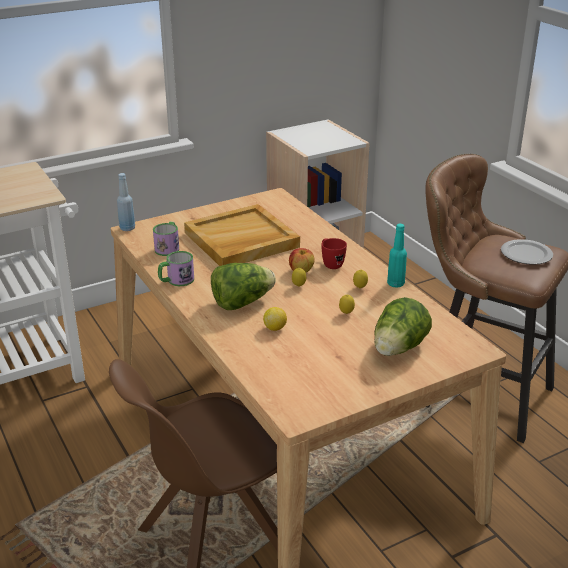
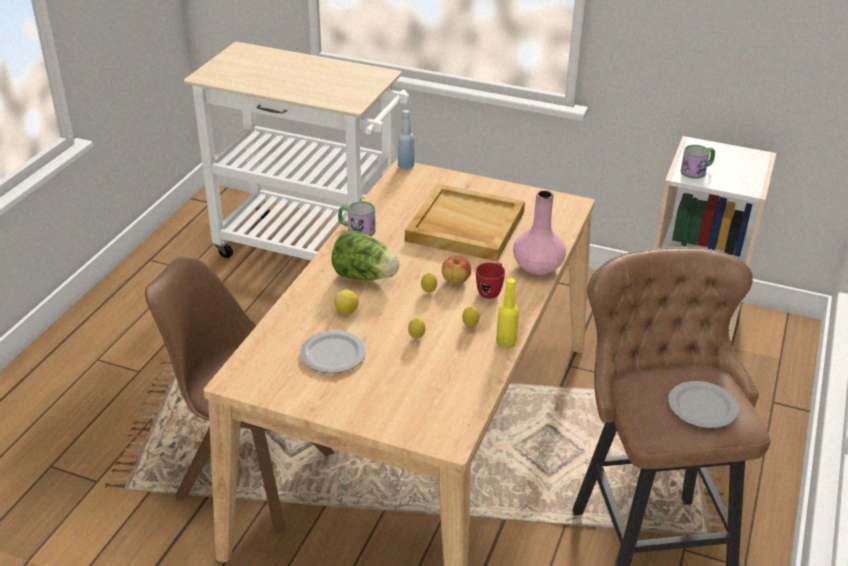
camera: 50 degrees right, 5 degrees up
mug [153,221,179,256] -> mug moved to [681,145,715,179]
lettuce [374,297,432,356] -> none
turquoise bottle [387,224,407,288] -> yellow bottle [496,278,519,349]
none -> plate [300,330,366,373]
none -> pink vase [513,190,566,275]

